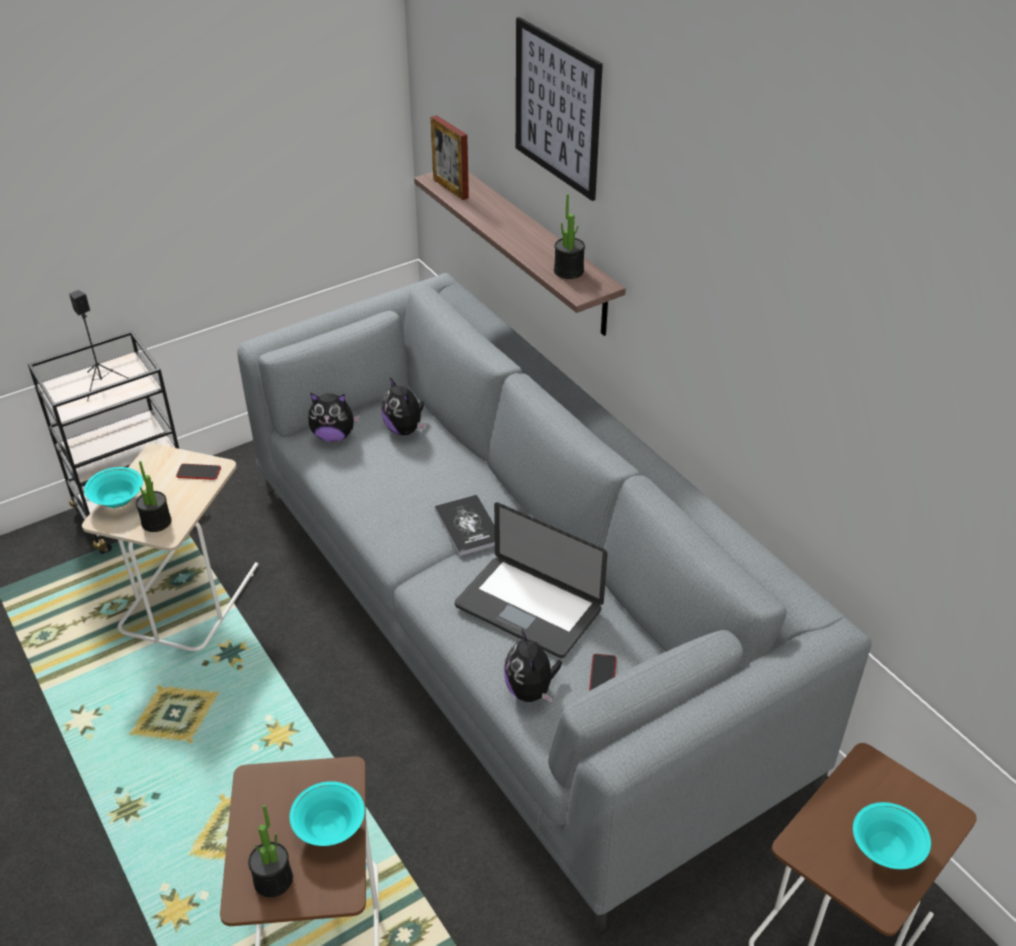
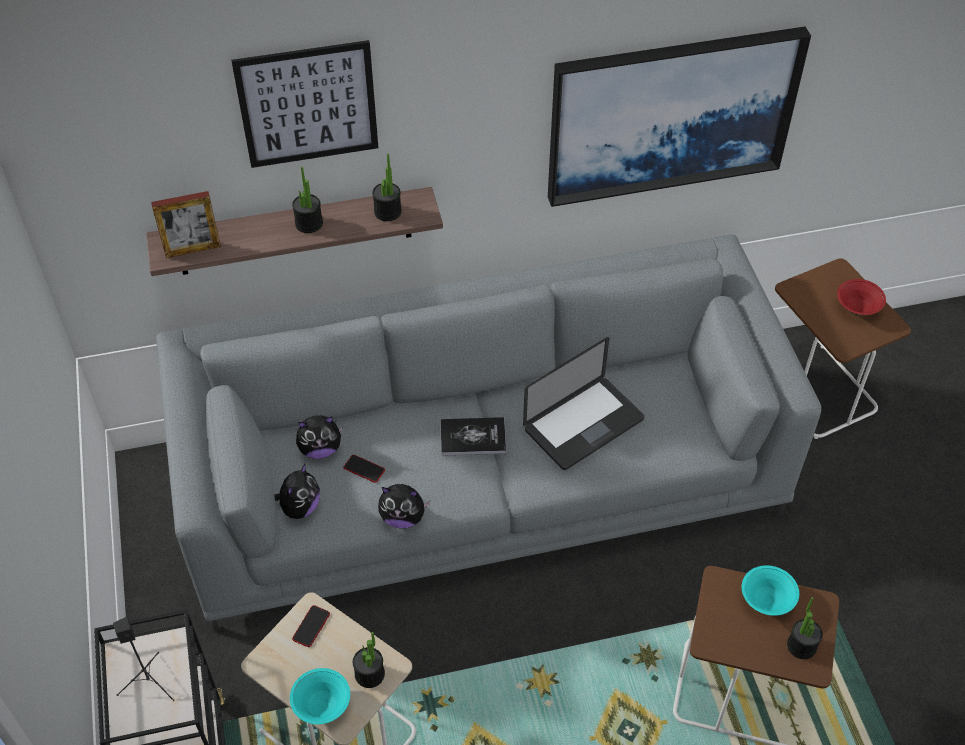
camera: 70 degrees left, 10 degrees up
plush toy [504,629,562,702] -> plush toy moved to [378,484,430,528]
phone [589,654,617,690] -> phone moved to [344,455,385,483]
turquoise bowl [853,802,931,869] -> red bowl [837,279,886,315]
none -> potted plant [292,167,323,233]
none -> picture [548,27,811,207]

